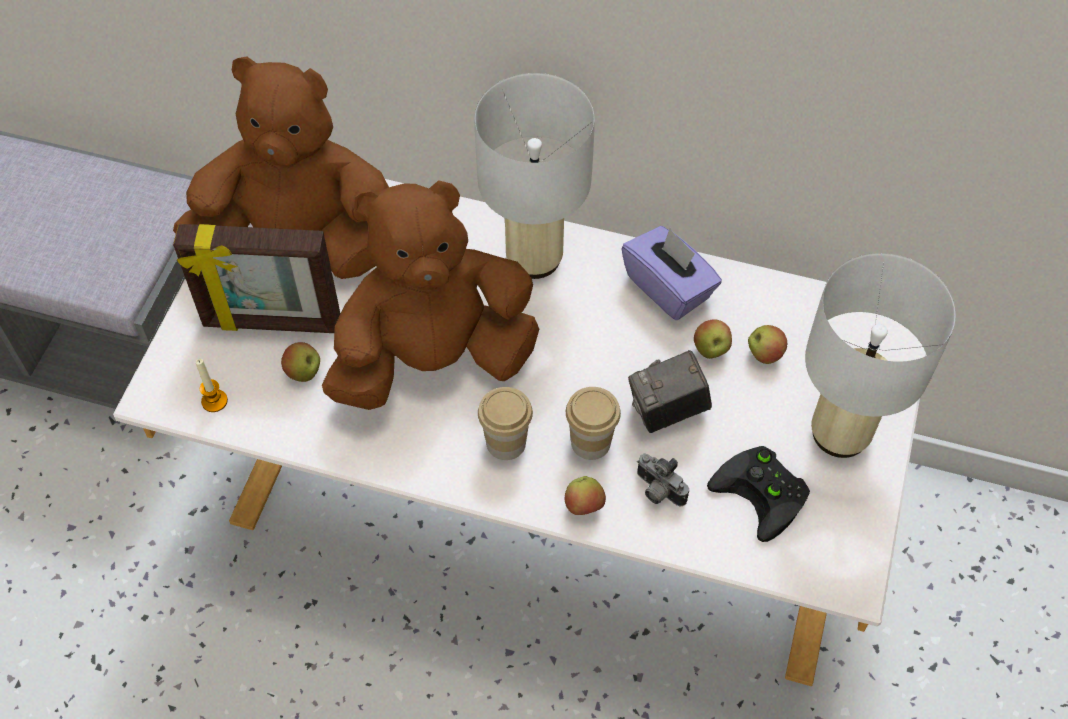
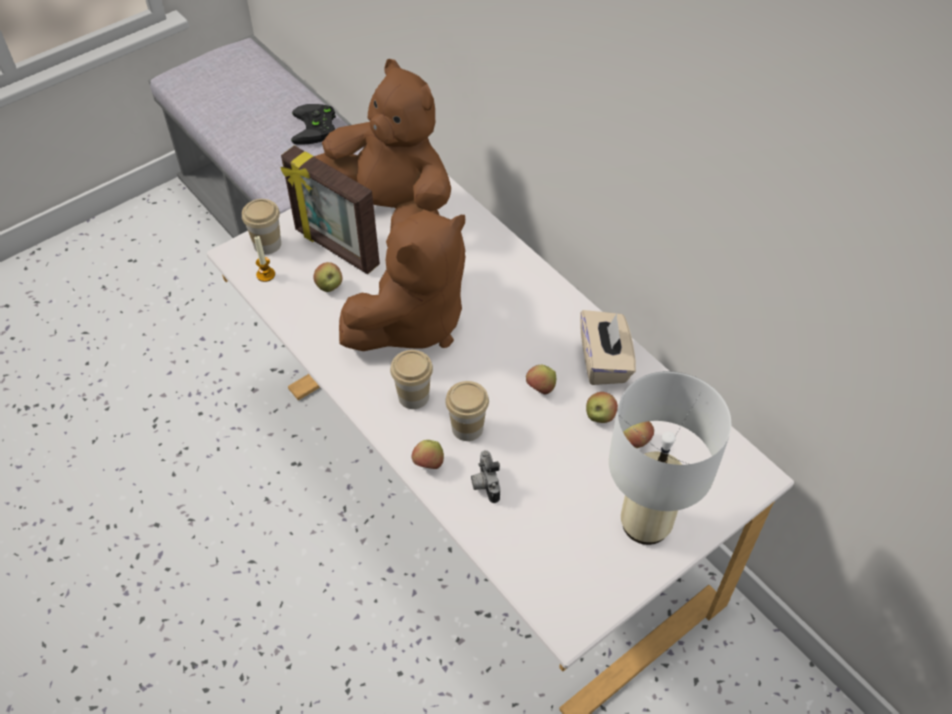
camera: 35 degrees right, 5 degrees down
brown plush toy [322,180,539,410] -> brown plush toy turned 120 degrees clockwise [339,210,465,351]
white table lamp [475,73,595,279] -> none
purple tissue box [622,226,722,320] -> beige tissue box [580,310,636,385]
camera [628,350,712,433] -> none
black game controller [707,446,810,542] -> black game controller moved to [291,104,336,145]
none -> cup [242,199,281,254]
none -> apple [526,365,556,395]

